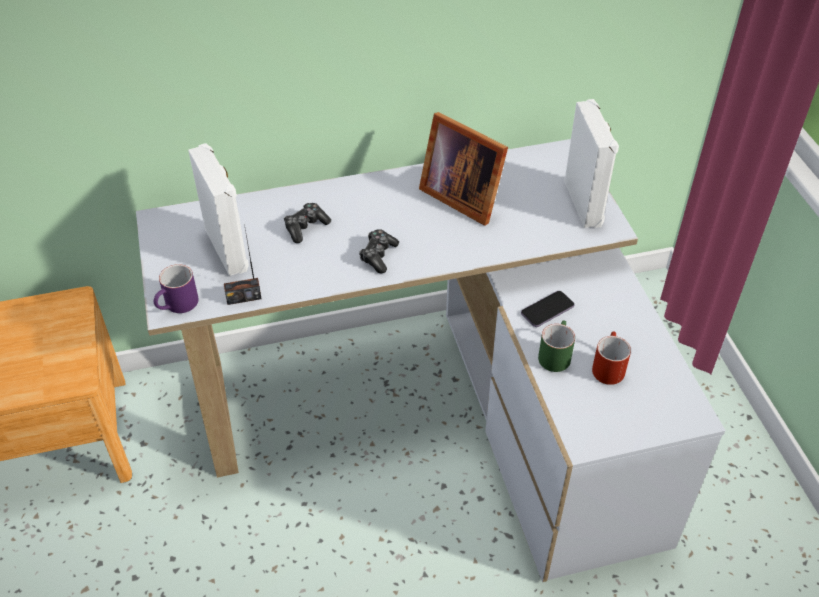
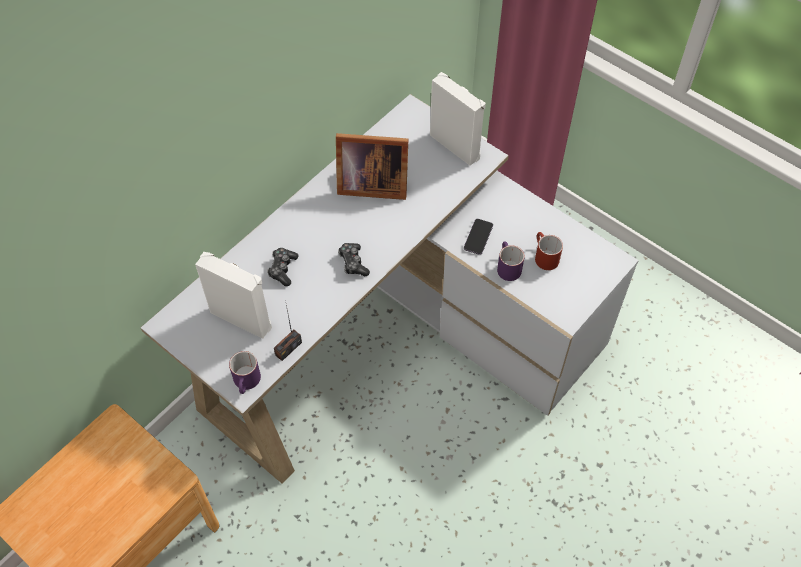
camera: 35 degrees left, 10 degrees up
green mug [538,320,575,372] -> purple mug [497,242,525,281]

